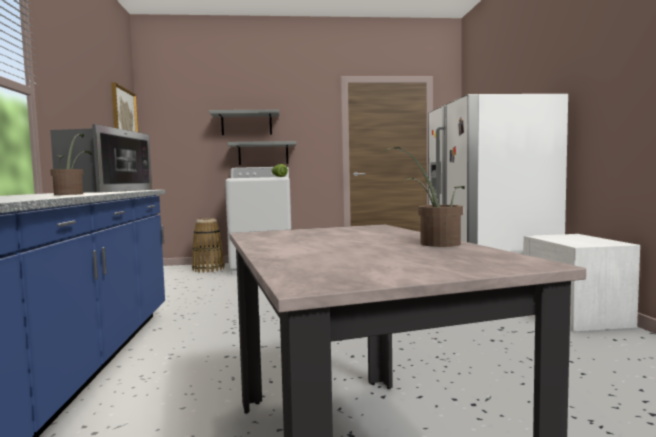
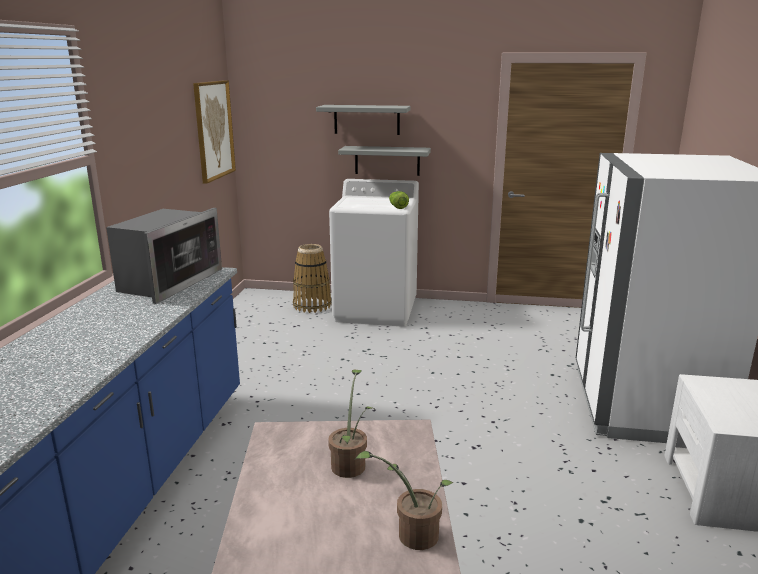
camera: 15 degrees right, 15 degrees up
potted plant [50,134,92,195] -> potted plant moved to [328,370,375,478]

